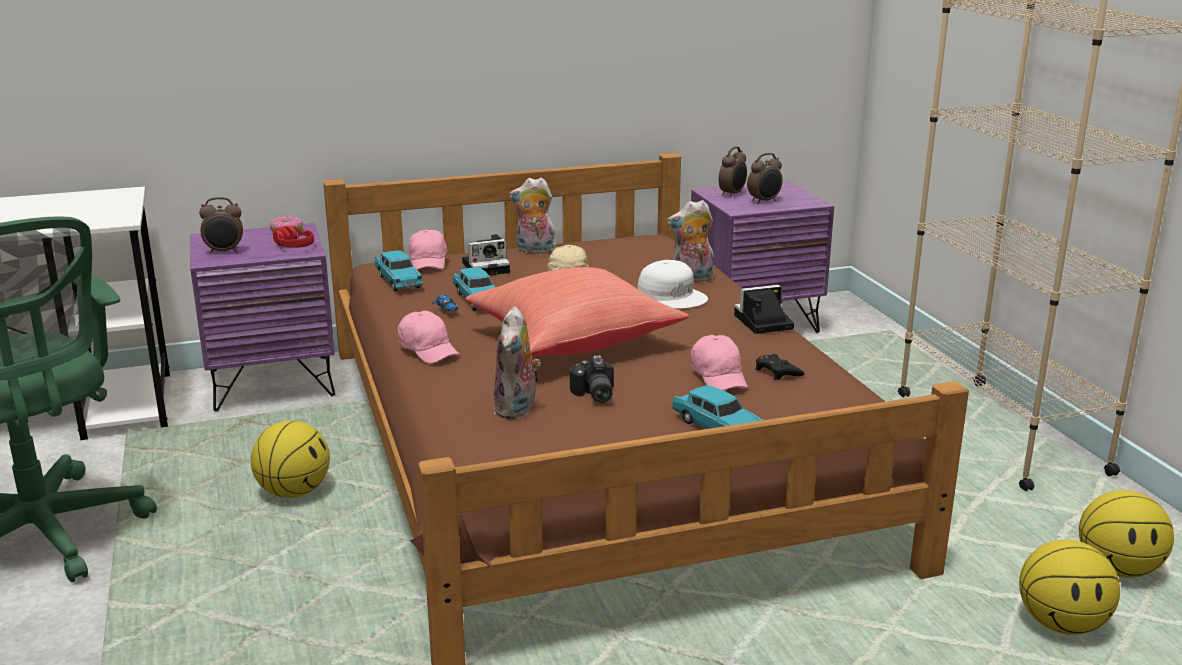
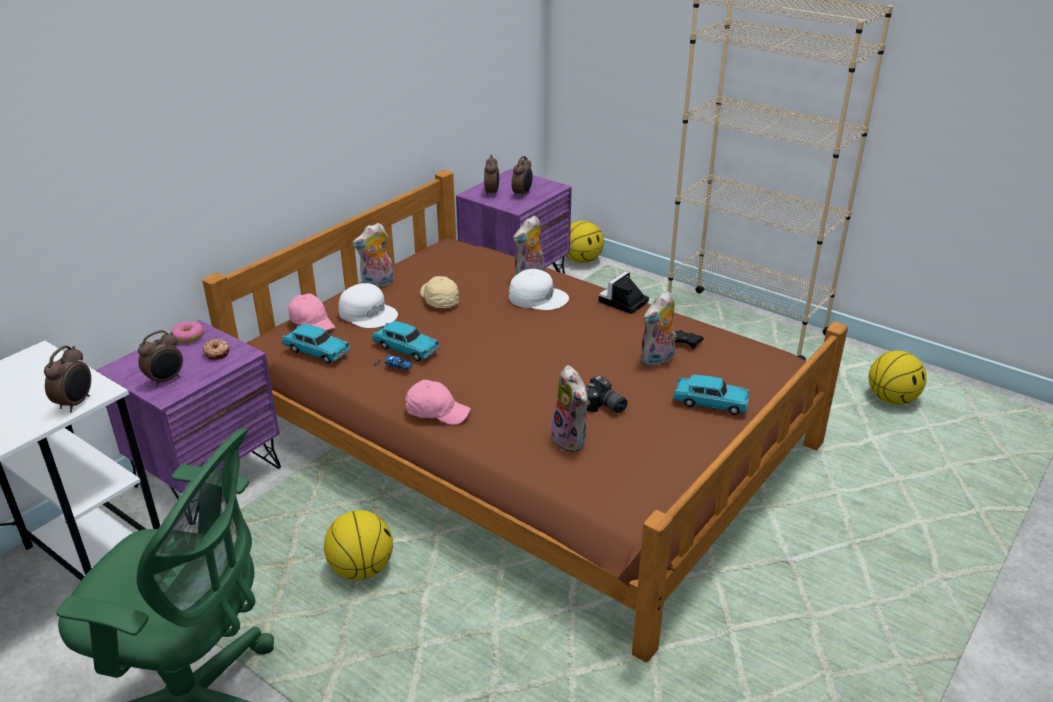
camera: 35 degrees left, 10 degrees up
red headphones [273,225,314,248] -> donut [203,339,229,360]
camera [462,234,510,275] -> white cap [338,283,398,328]
red pillow [465,267,689,356] -> none
pink cap [691,335,748,391] -> plush toy [640,291,676,367]
basketball [1019,540,1120,635] -> basketball moved to [566,221,604,263]
none -> alarm clock [44,345,91,413]

